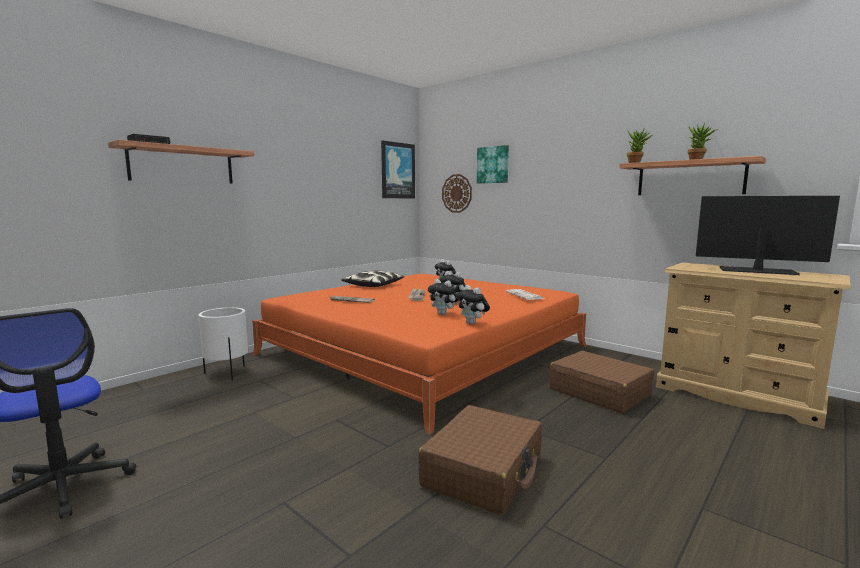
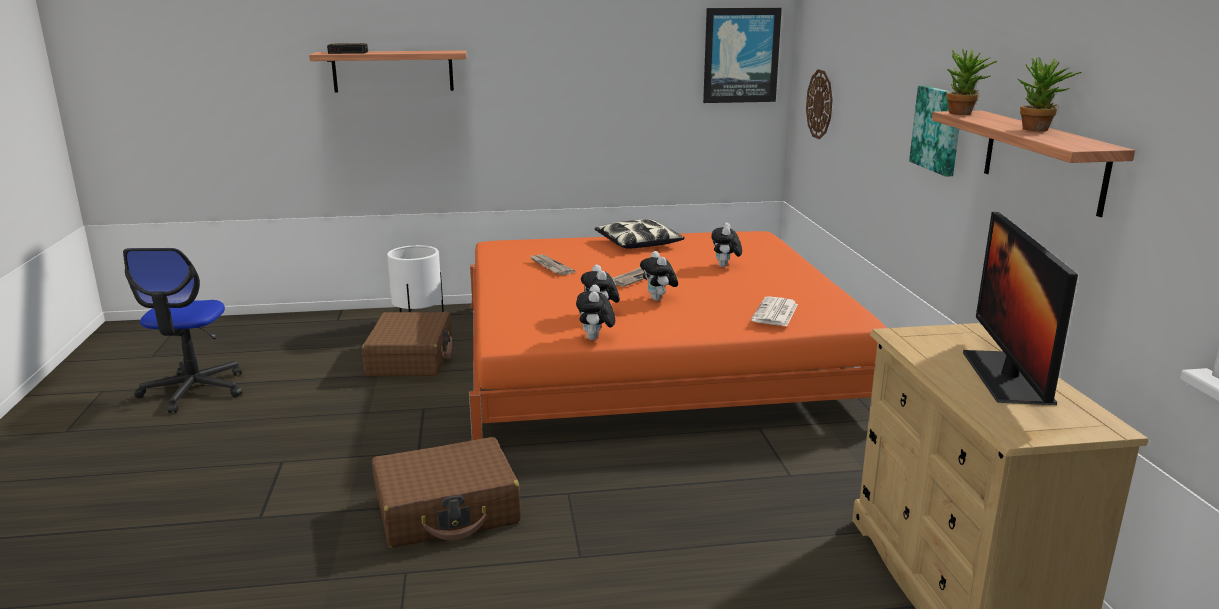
camera: 40 degrees right, 10 degrees up
picture [477,145,509,184] -> picture moved to [909,86,959,177]
brown suitcase [550,351,654,413] -> brown suitcase moved to [362,312,452,376]
monitor [696,196,840,275] -> monitor turned 150 degrees counterclockwise [963,212,1078,405]

